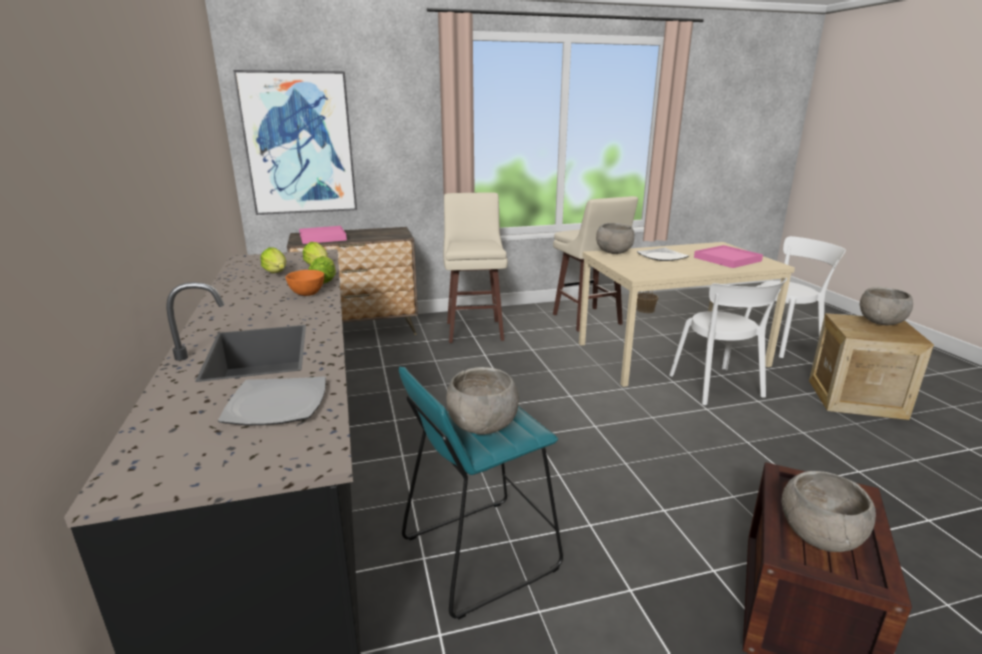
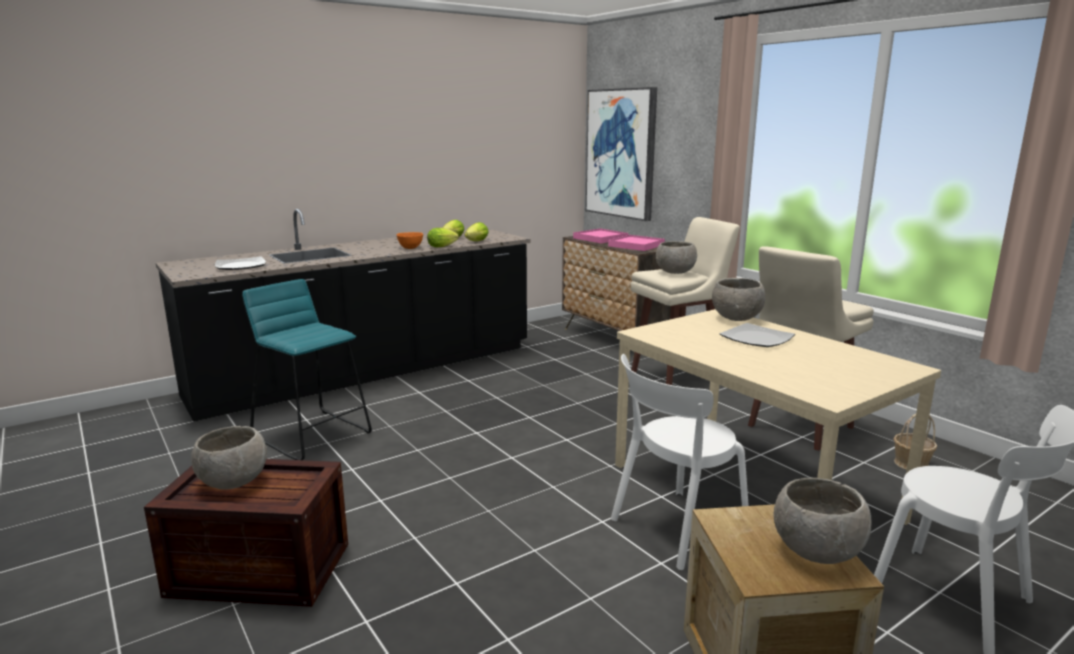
camera: 70 degrees right, 5 degrees down
grey bowl [446,367,519,435] -> grey bowl moved to [656,241,697,274]
pink tray [694,245,763,268] -> pink tray moved to [608,235,665,251]

